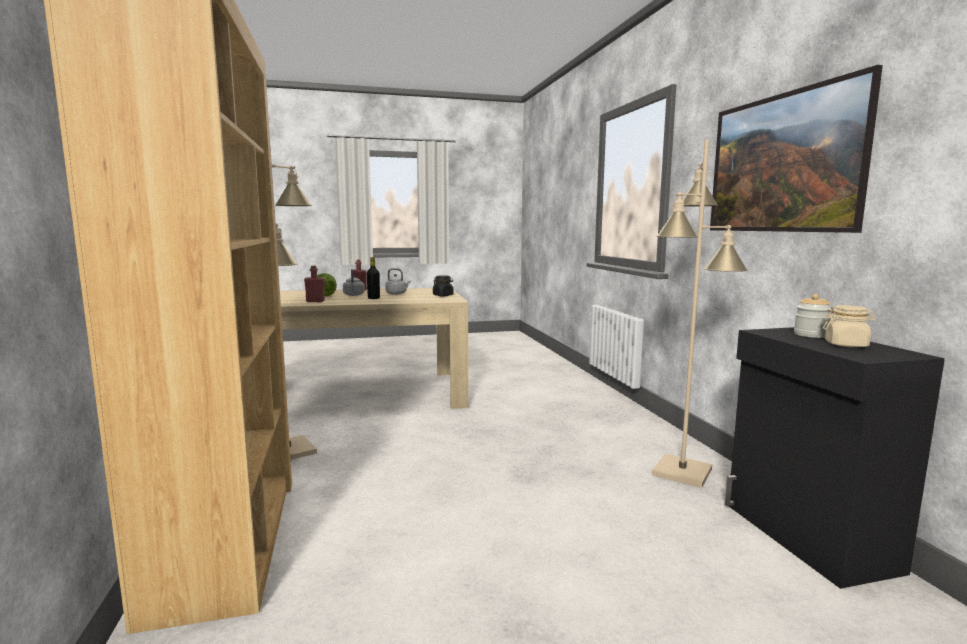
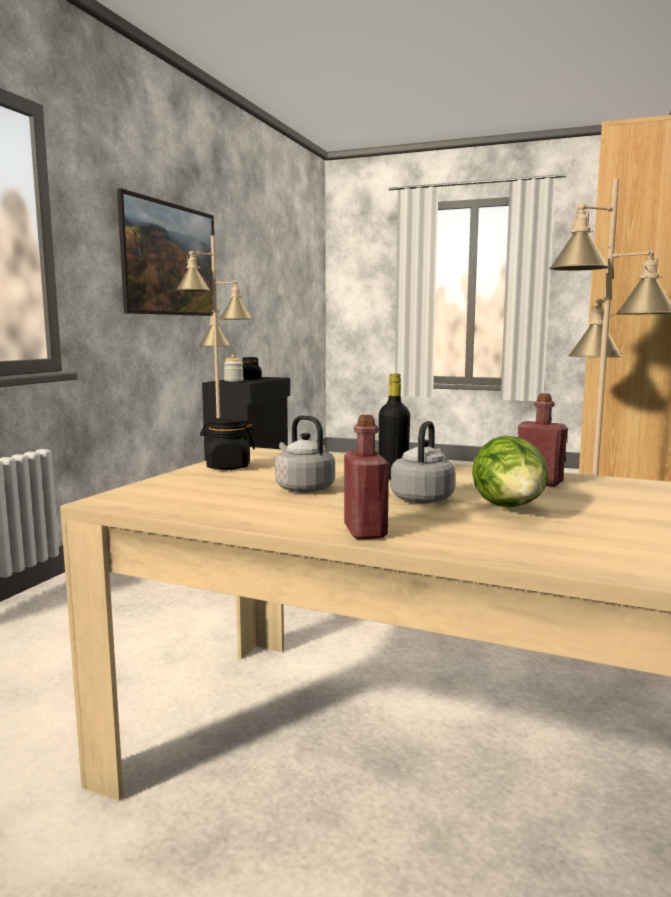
camera: 145 degrees left, 0 degrees up
beige jar [823,305,877,347] -> black jar [242,357,262,380]

